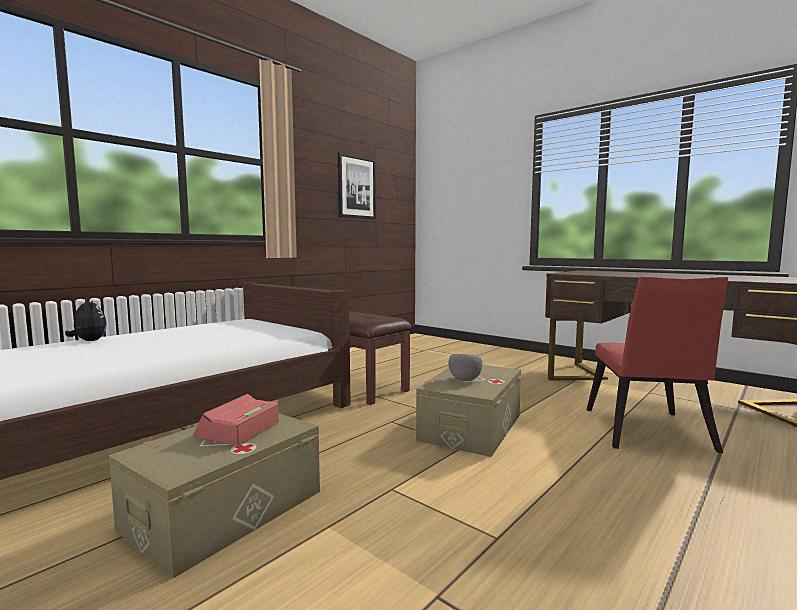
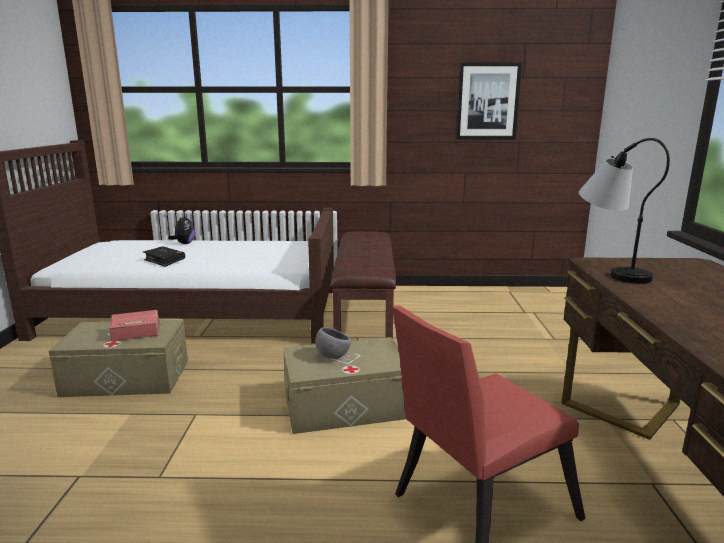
camera: 50 degrees right, 10 degrees up
none -> black book [143,246,185,267]
none -> table lamp [579,138,670,284]

